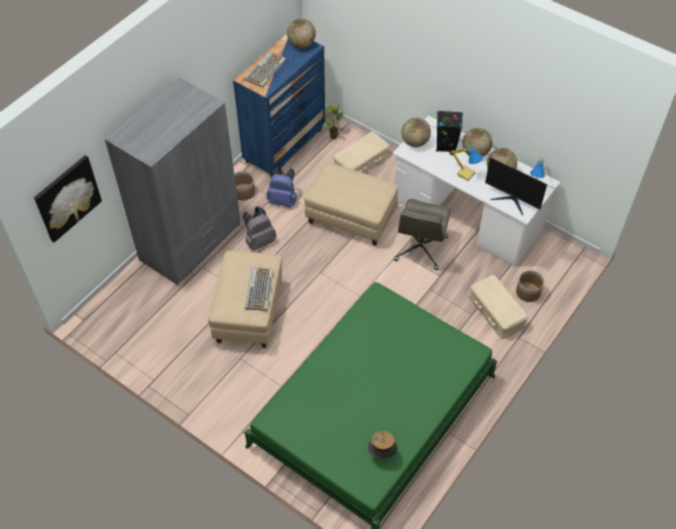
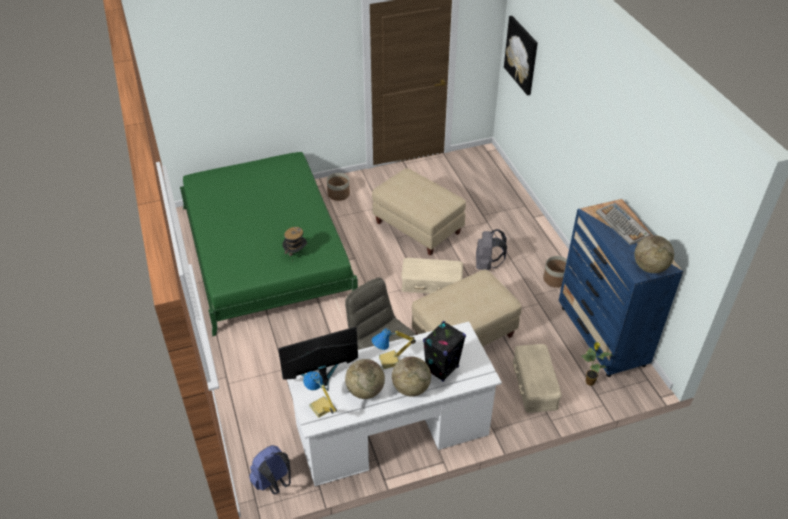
camera: 125 degrees right, 10 degrees down
grey wardrobe [105,77,241,285] -> none
keyboard [245,267,273,311] -> none
blue backpack [267,166,297,207] -> blue backpack moved to [249,445,291,494]
hat [368,431,398,459] -> hat moved to [282,227,307,256]
globe [401,117,431,147] -> none
beige storage box [469,275,528,339] -> beige storage box moved to [401,258,463,294]
planter [516,270,544,302] -> planter moved to [327,173,350,201]

